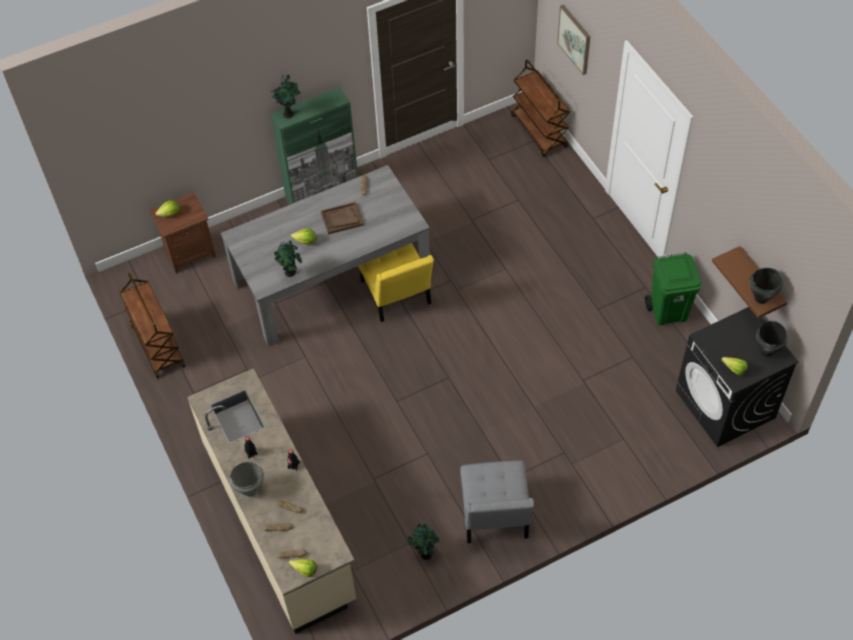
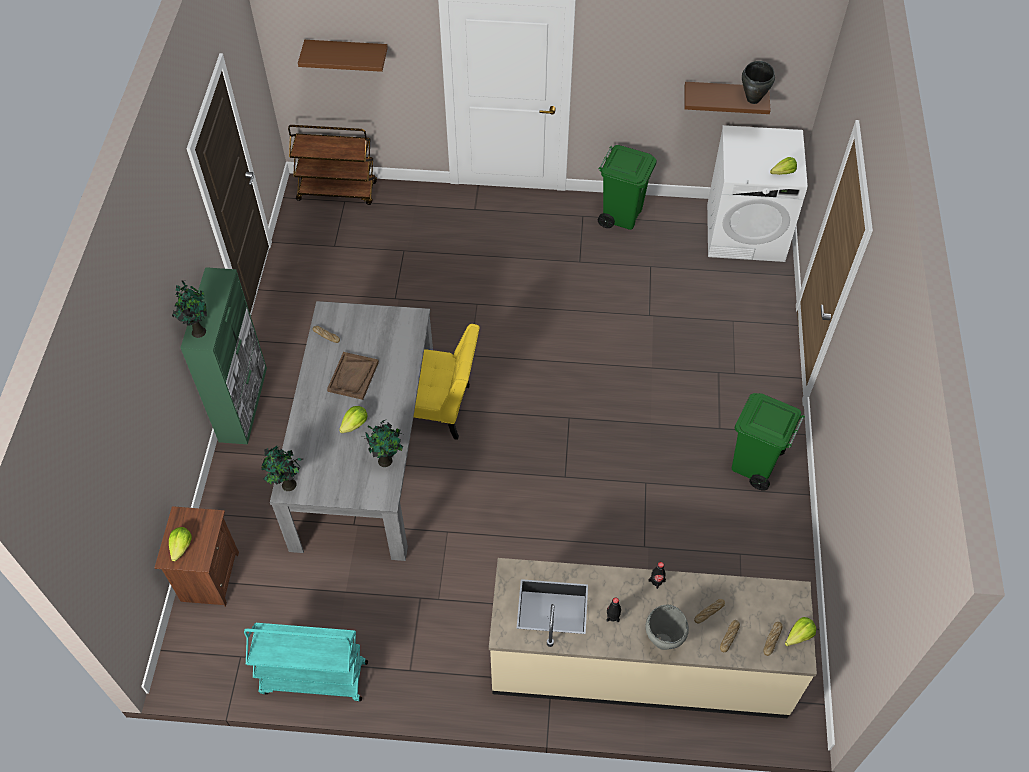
camera: 60 degrees left, 0 degrees up
brown cart [119,273,185,379] -> turquoise cart [244,623,368,702]
potted plant [408,523,439,560] -> potted plant moved to [261,446,303,491]
grey chair [460,461,534,543] -> green trash can [732,393,805,491]
picture [557,5,590,75] -> brown shelf [298,40,388,72]
black washing machine [676,307,799,447] -> white washing machine [707,125,808,262]
black cooking pot [756,321,788,357] -> none

